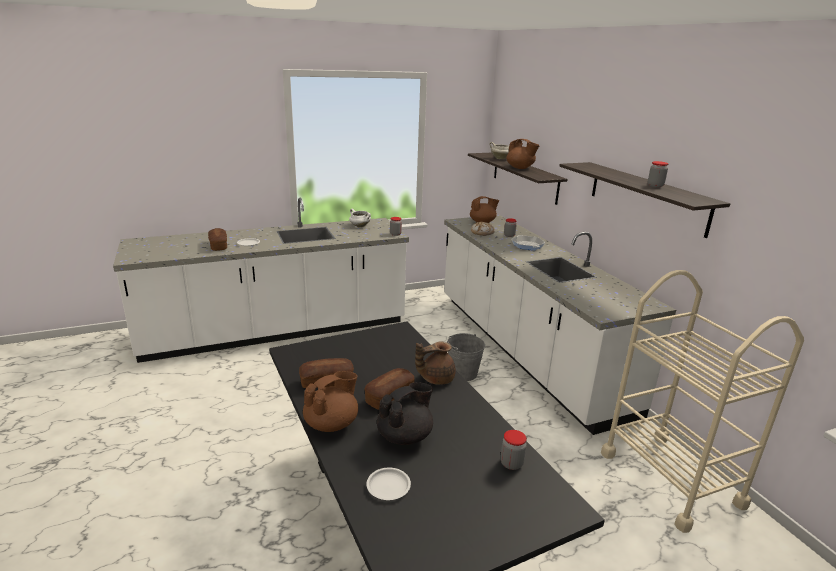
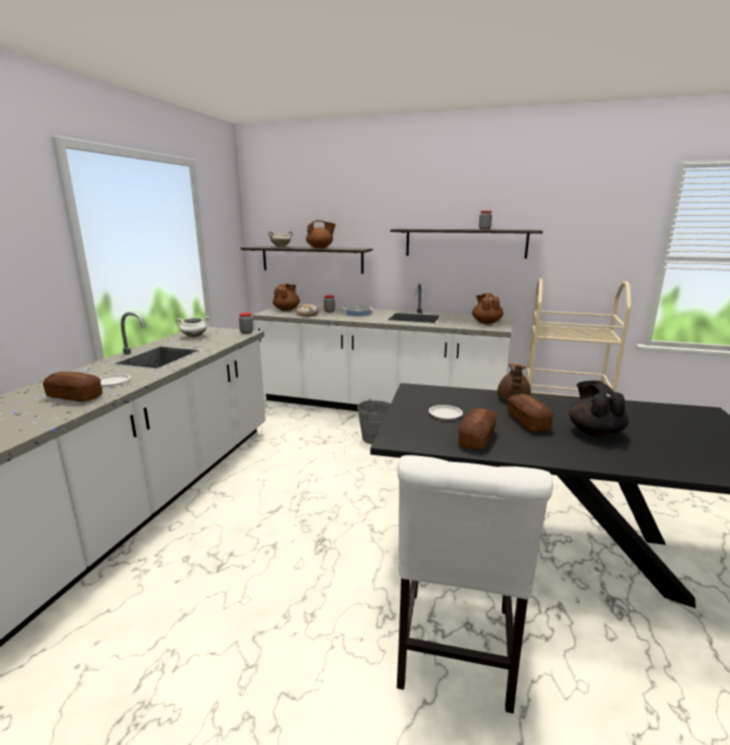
camera: 50 degrees left, 5 degrees down
brown teapot [303,371,358,432] -> brown teapot moved to [472,293,504,324]
white plate [367,468,411,500] -> white plate moved to [429,405,463,419]
jar [501,430,527,470] -> none
none -> white chair [397,455,553,713]

